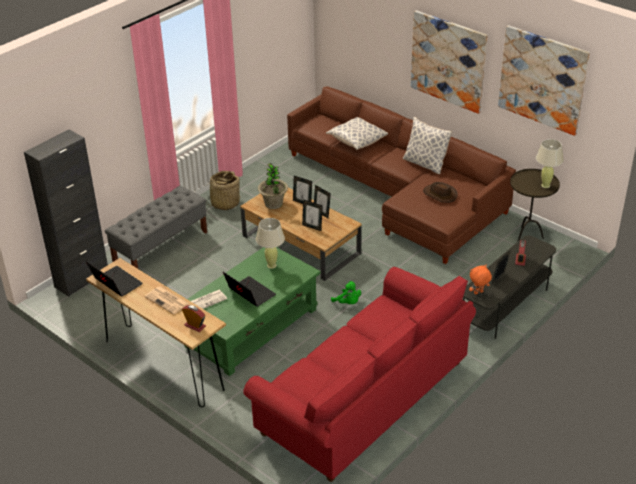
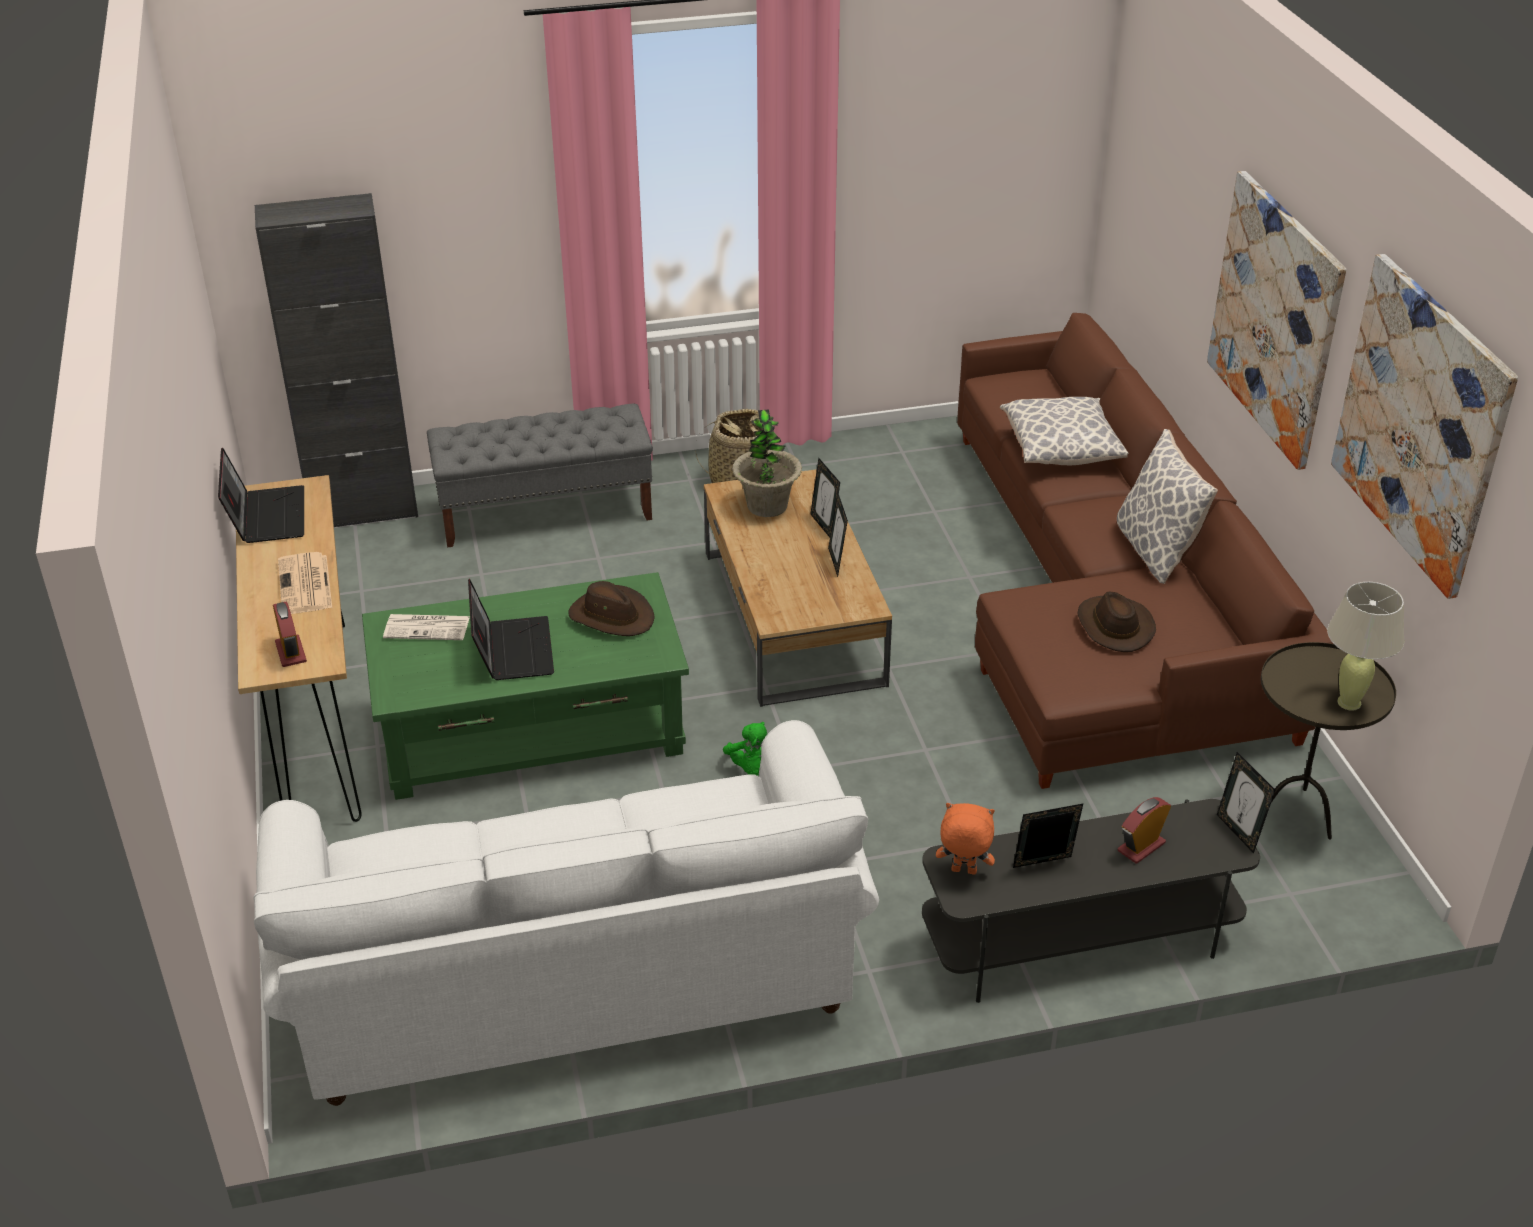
camera: 35 degrees right, 0 degrees up
red sofa [243,267,476,482] -> white sofa [253,720,879,1106]
beige table lamp [256,218,285,269] -> brown hat [568,581,655,636]
picture frame [302,199,323,231] -> picture frame moved to [1217,752,1275,853]

